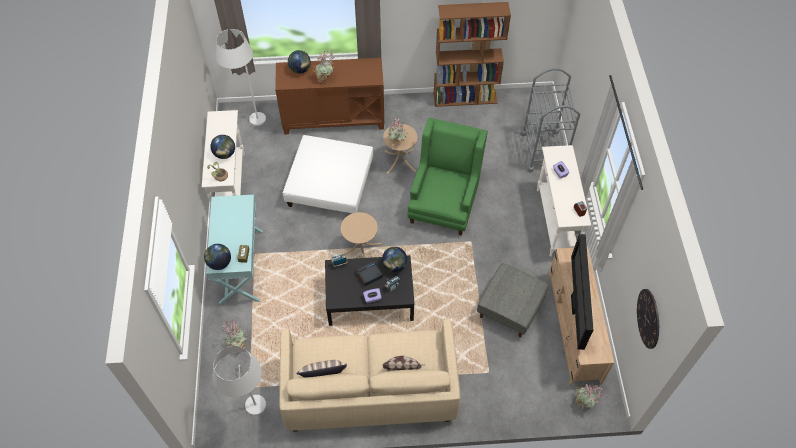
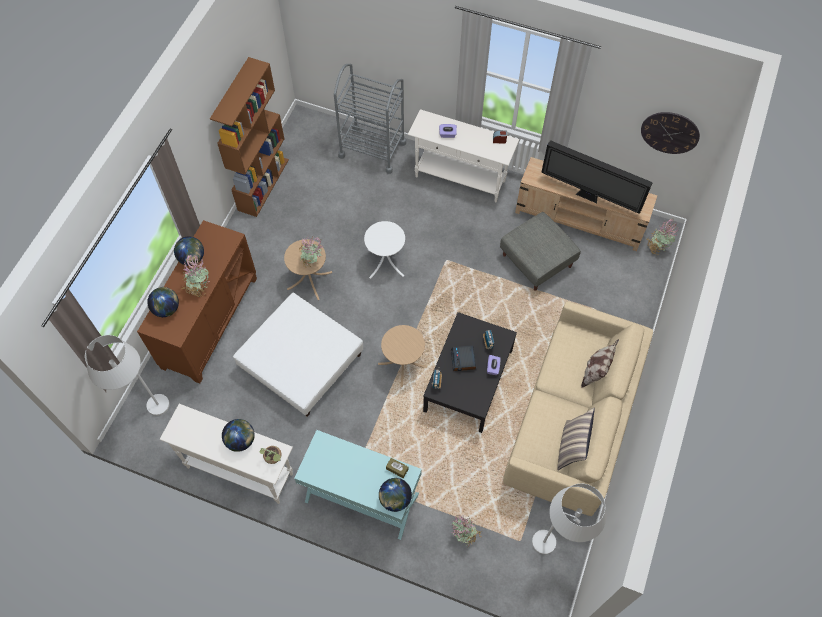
camera: 65 degrees left, 5 degrees up
globe [382,247,407,272] -> globe moved to [174,236,204,266]
green armchair [407,118,488,236] -> white side table [364,221,405,279]

